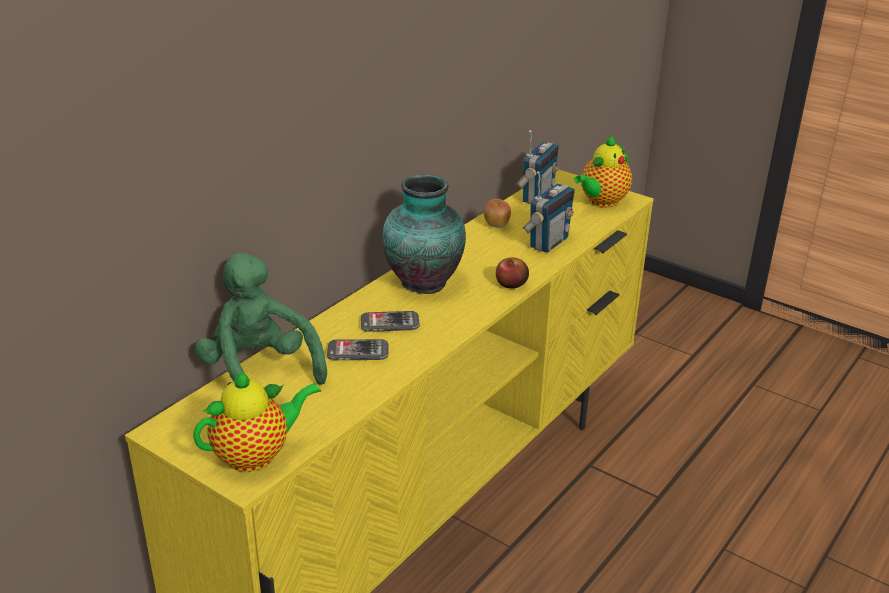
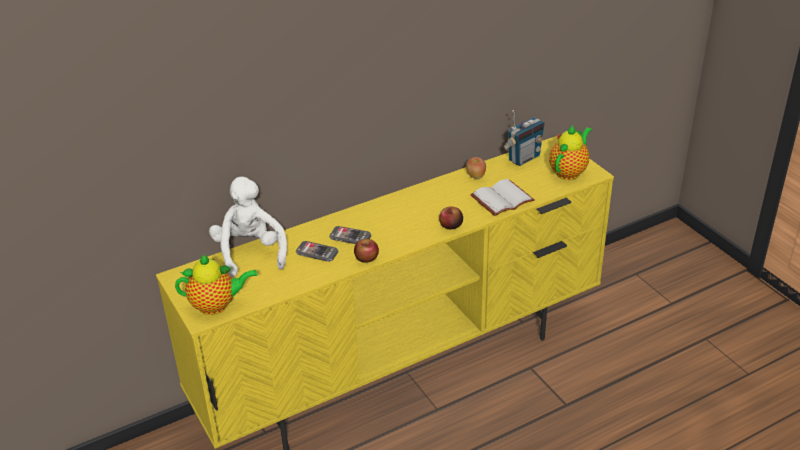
camera: 25 degrees right, 5 degrees up
green plush toy [195,253,327,385] -> white plush toy [209,177,287,278]
vase [383,175,466,294] -> none
radio [523,171,575,253] -> white book [470,179,534,216]
teapot [574,135,632,208] -> teapot turned 150 degrees clockwise [549,125,592,180]
none -> apple [354,239,379,263]

